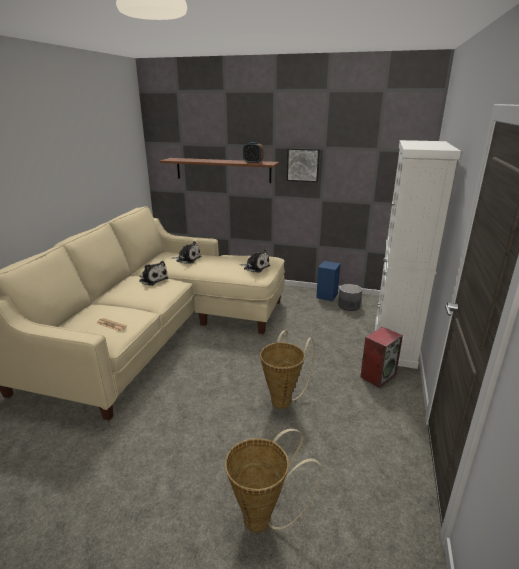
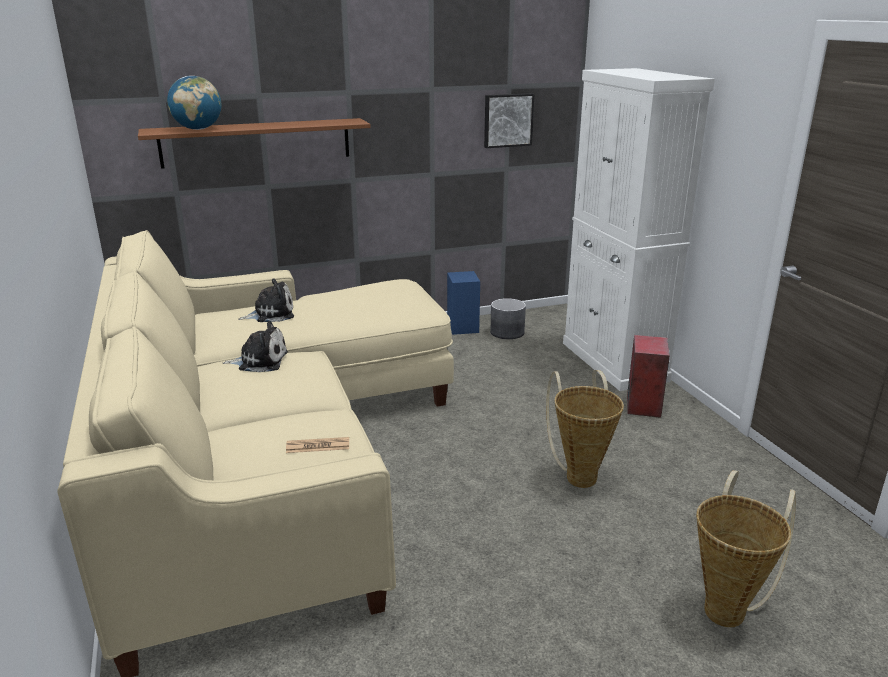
camera: 35 degrees left, 0 degrees up
plush toy [240,249,270,273] -> none
alarm clock [243,142,264,164] -> none
picture [287,148,320,182] -> picture moved to [484,93,534,148]
none -> globe [167,76,222,130]

